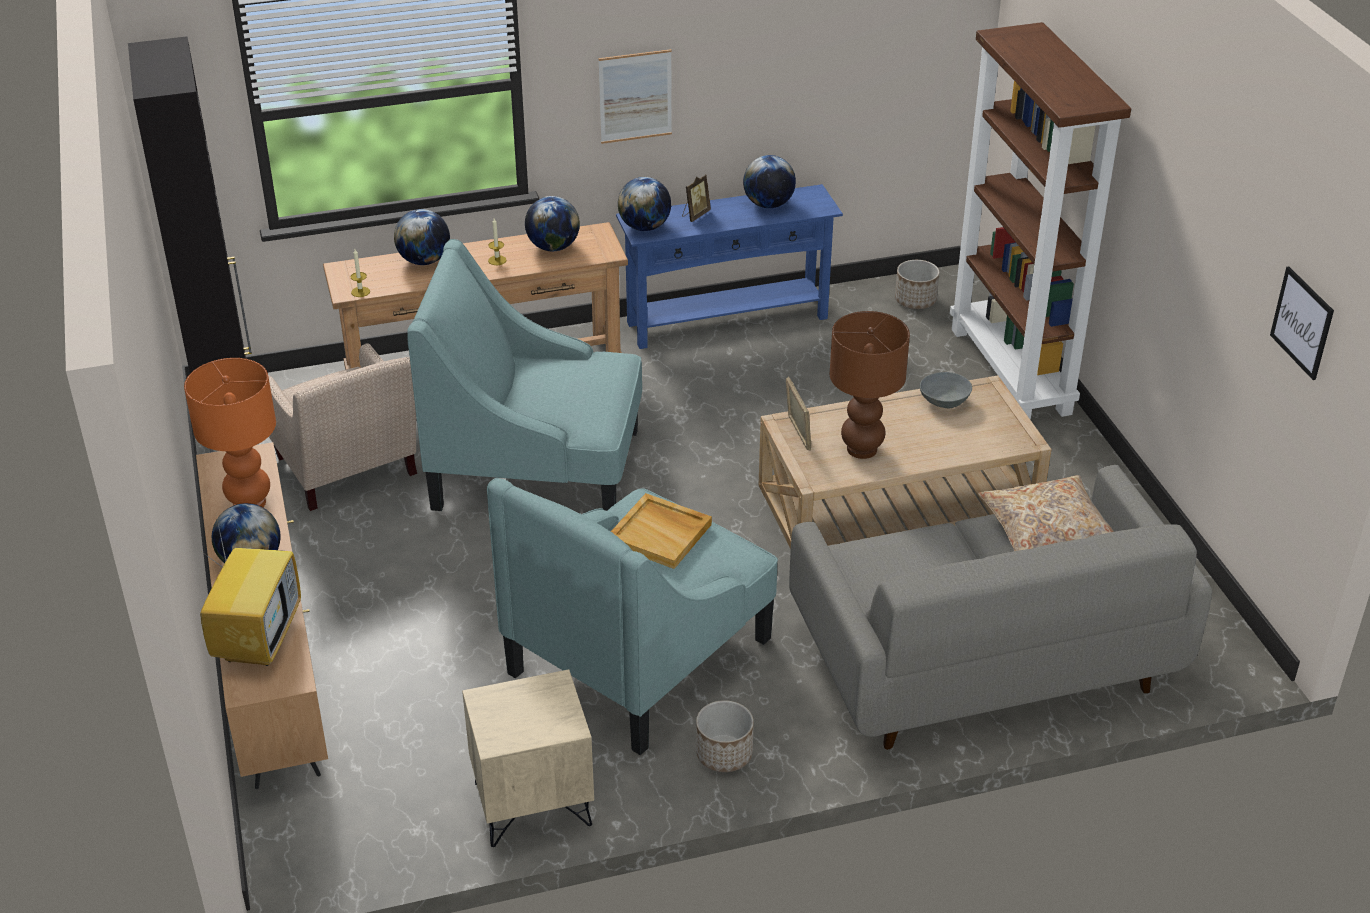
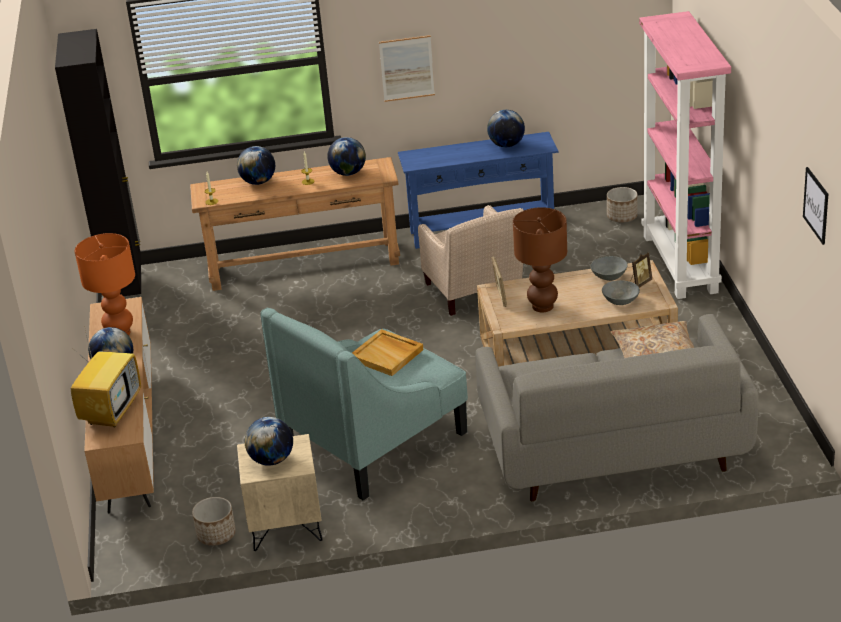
camera: 10 degrees right, 5 degrees down
beige armchair [268,343,417,511] -> beige armchair moved to [418,205,524,316]
turquoise armchair [407,239,642,511] -> none
globe [618,177,671,231] -> globe moved to [245,417,293,466]
picture frame [682,174,711,222] -> picture frame moved to [630,252,652,288]
planter [696,700,754,772] -> planter moved to [192,497,236,546]
brown bookcase [950,22,1131,420] -> pink bookcase [639,11,731,299]
none -> grey bowl [602,280,640,305]

